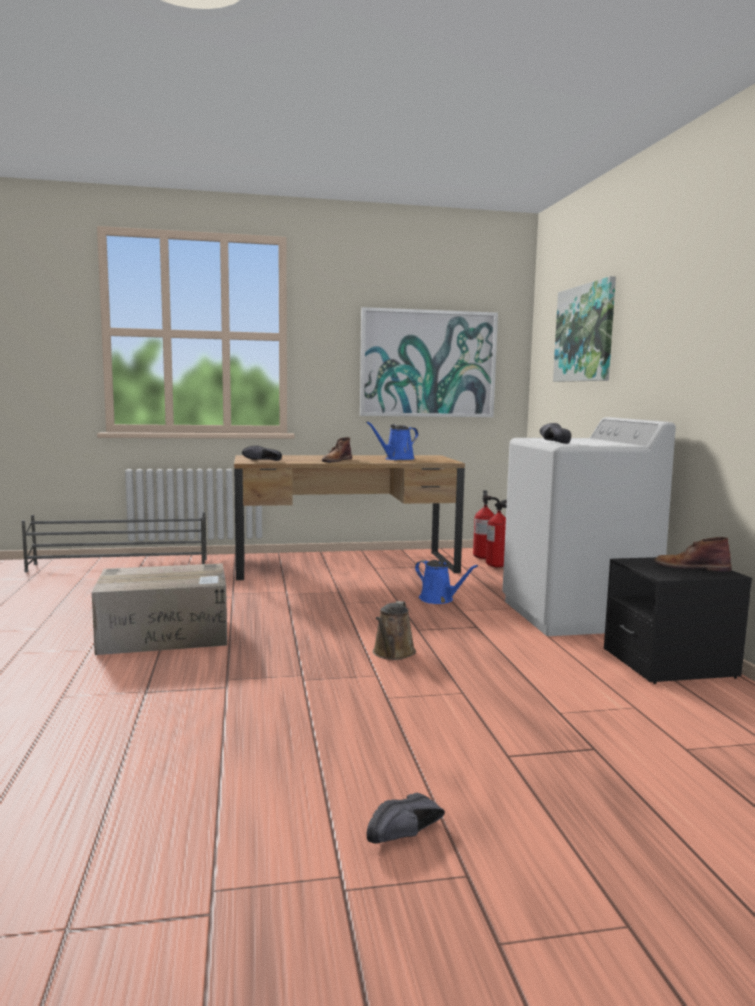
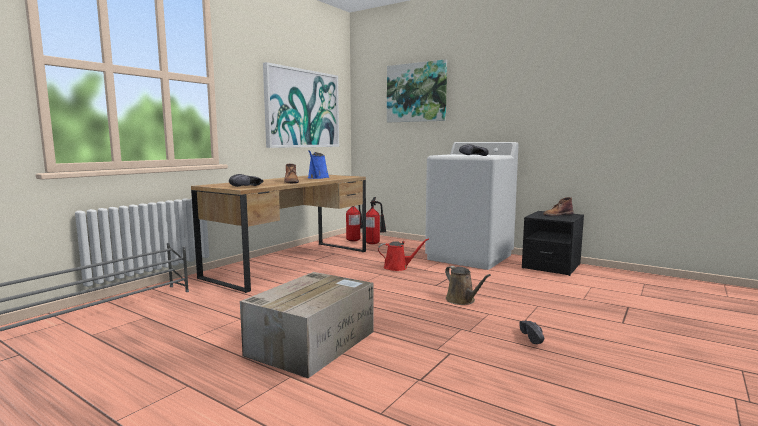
camera: 45 degrees left, 0 degrees up
black shoe [367,793,445,844] -> black shoe moved to [519,321,544,344]
blue watering can [415,560,478,604] -> red watering can [378,238,429,271]

